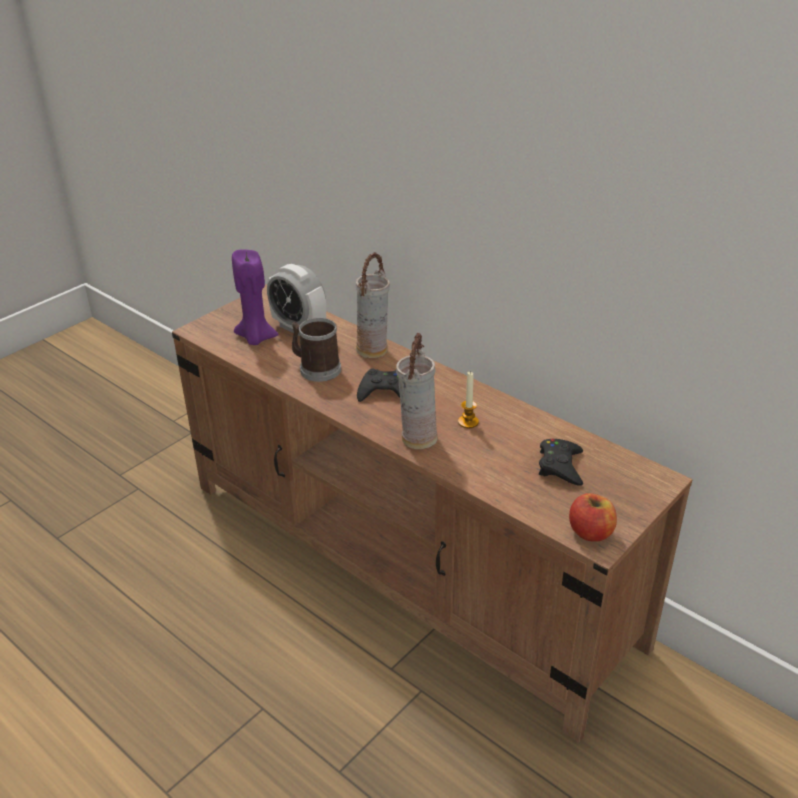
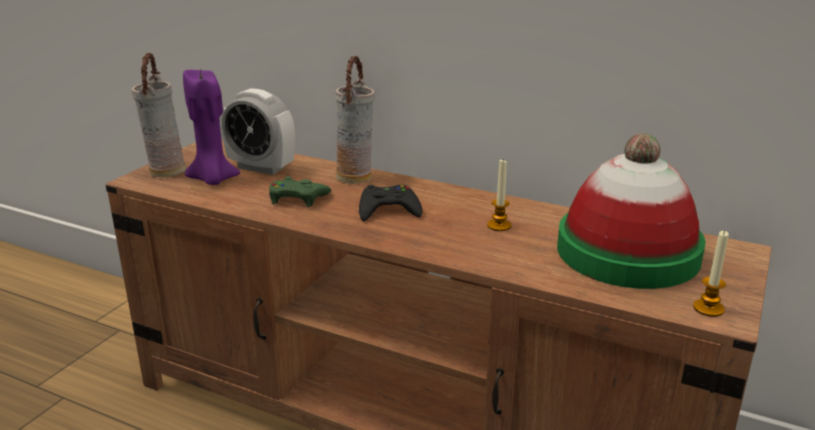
camera: 15 degrees left, 10 degrees down
mug [292,318,341,382] -> green game controller [269,176,331,207]
vase [396,333,438,449] -> vase moved to [132,53,186,178]
black game controller [539,438,583,486] -> hat [557,133,706,289]
apple [569,493,617,542] -> candle [693,230,729,317]

